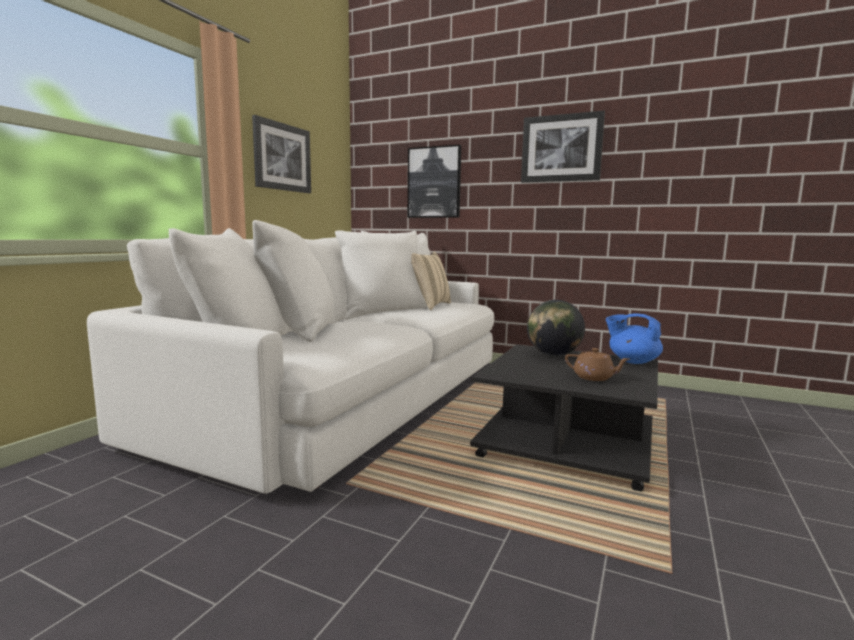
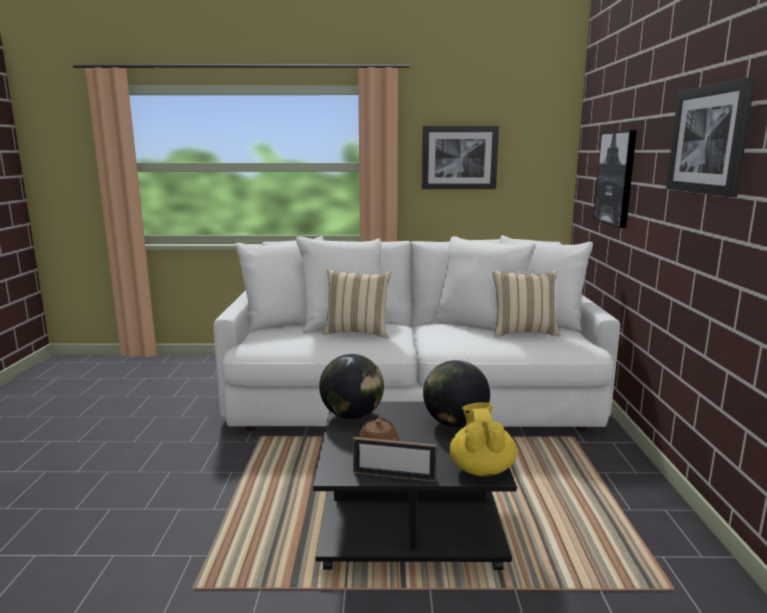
camera: 65 degrees right, 5 degrees up
blue teapot [606,313,663,364] -> yellow teapot [450,402,517,476]
none -> globe [319,354,384,419]
none -> beige pillow [322,269,391,338]
none -> picture frame [353,437,437,482]

